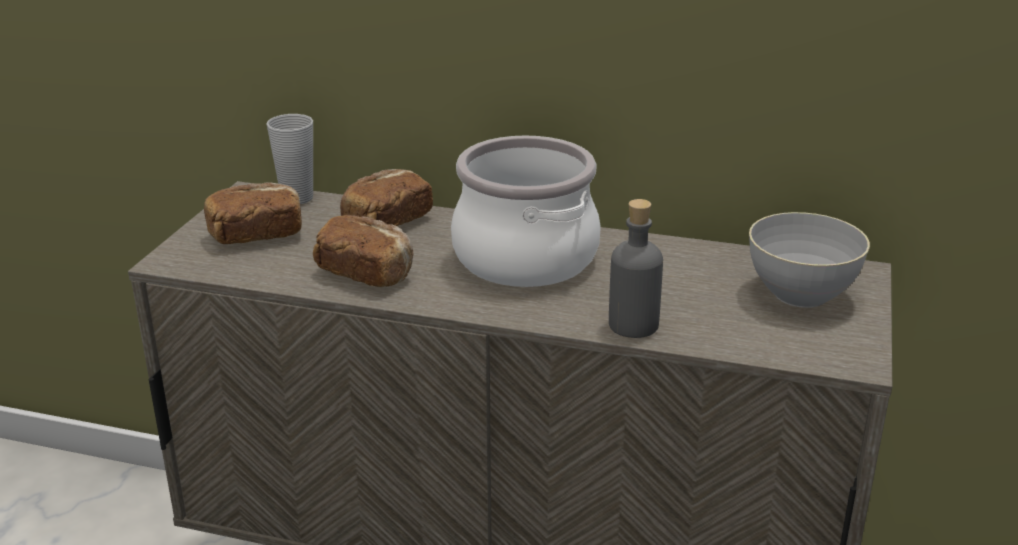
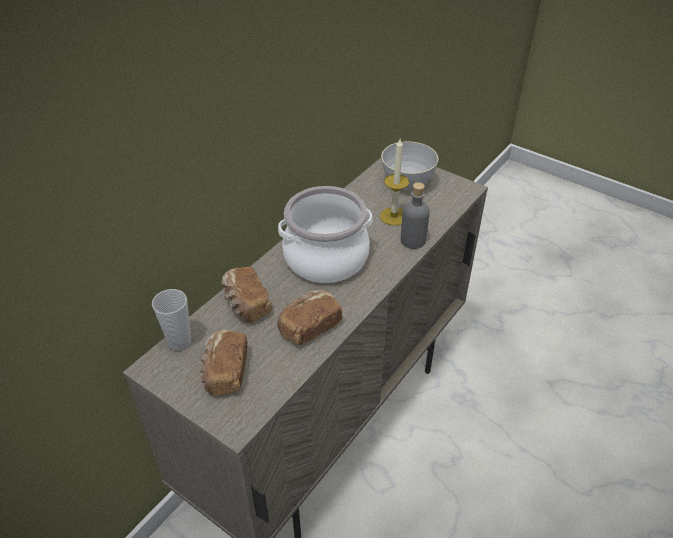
camera: 70 degrees left, 15 degrees up
none -> candle [380,139,409,226]

